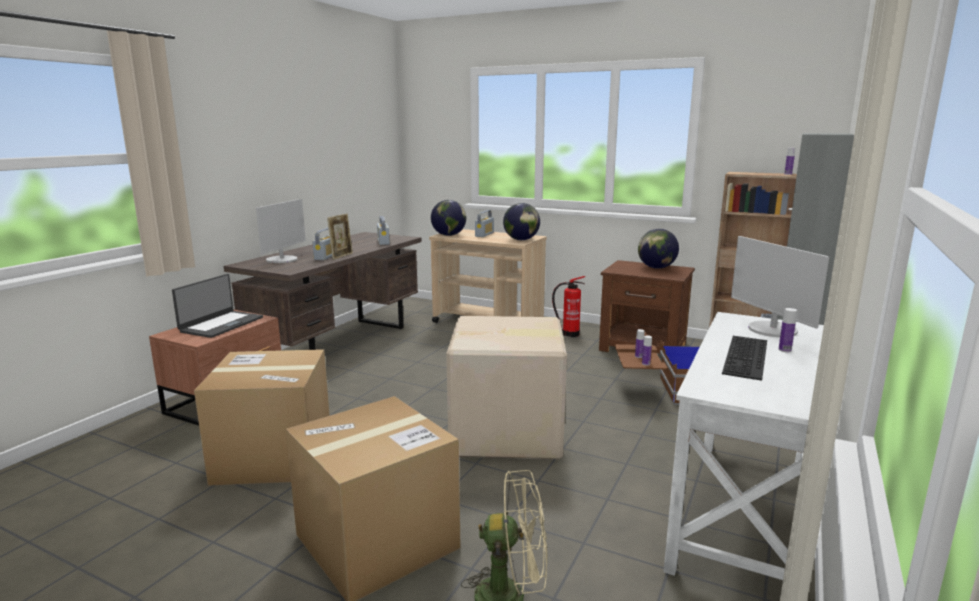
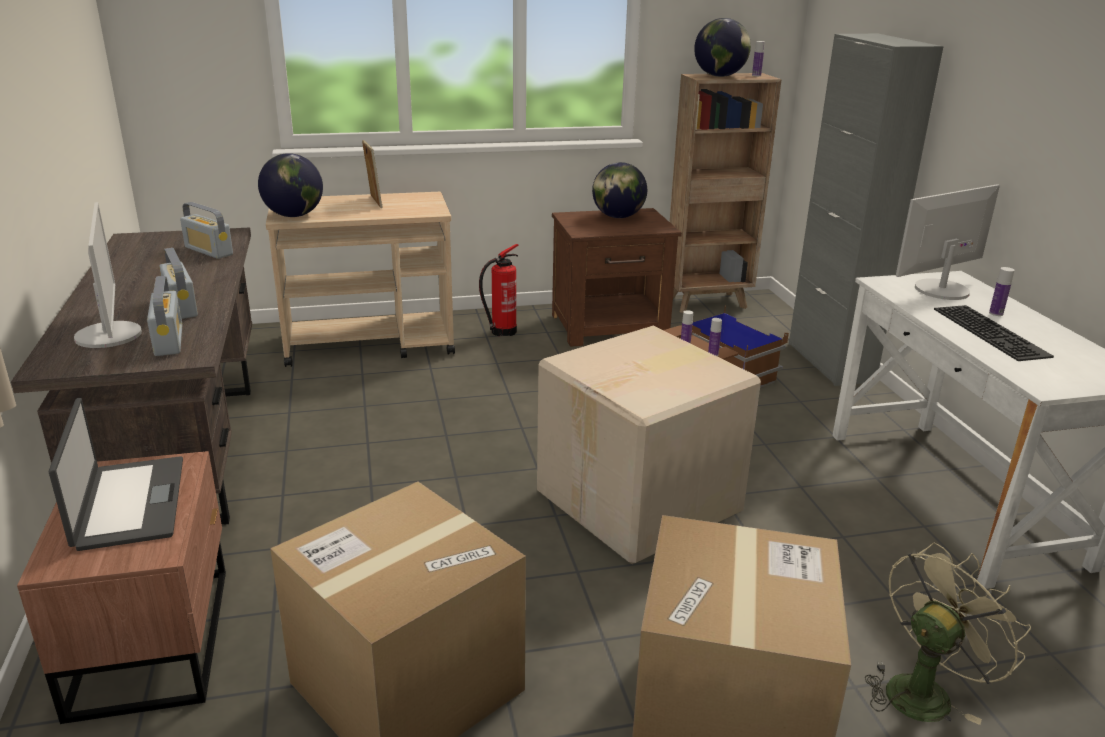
camera: 40 degrees left, 10 degrees up
picture frame [327,214,353,260] -> picture frame moved to [362,140,383,208]
radio [475,210,494,237] -> radio moved to [147,276,182,356]
globe [503,203,540,240] -> globe moved to [694,18,751,77]
monitor [731,236,829,337] -> monitor turned 120 degrees clockwise [896,184,1000,300]

